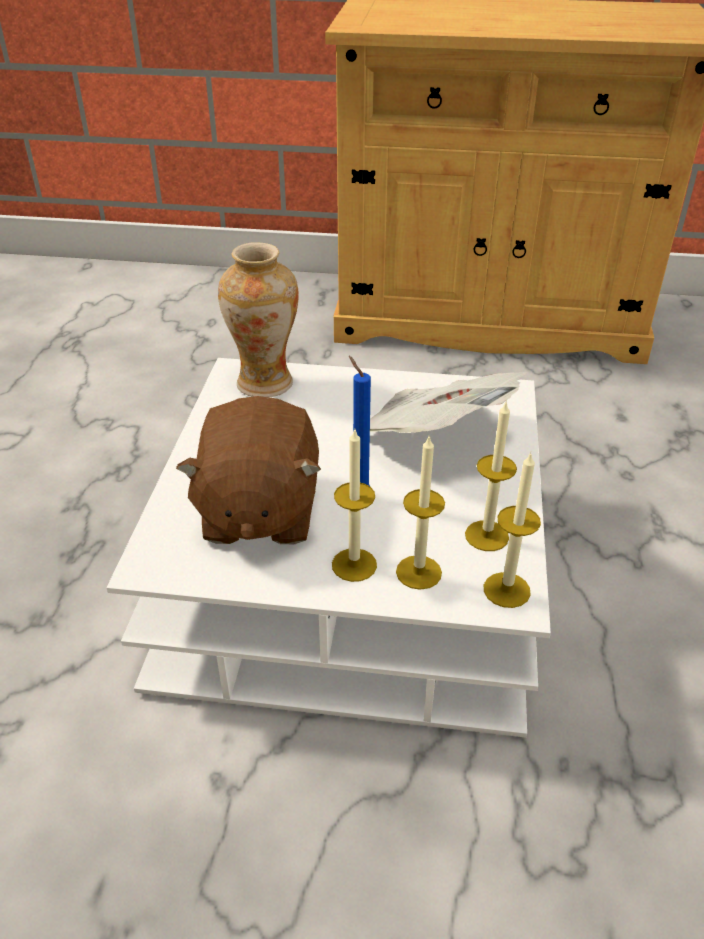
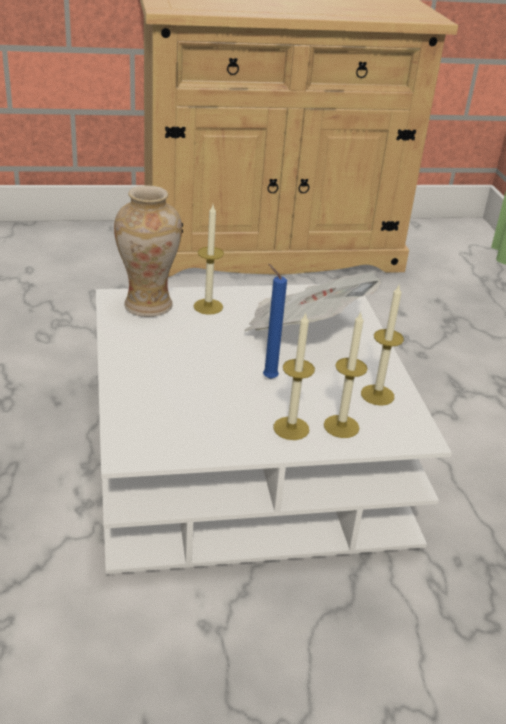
camera: 20 degrees left, 5 degrees down
brown plush toy [176,396,321,544] -> none
candle [484,452,541,608] -> candle moved to [193,205,224,315]

